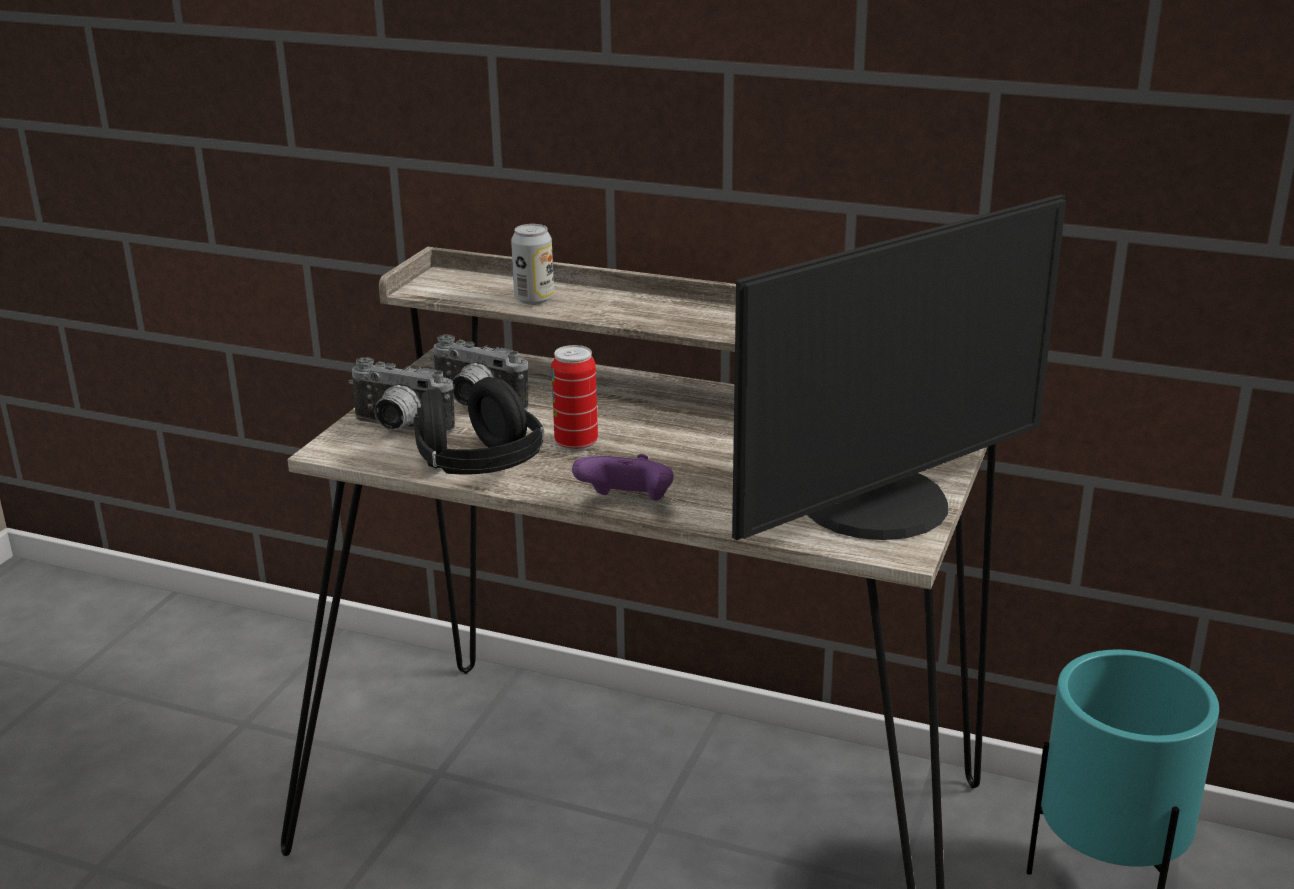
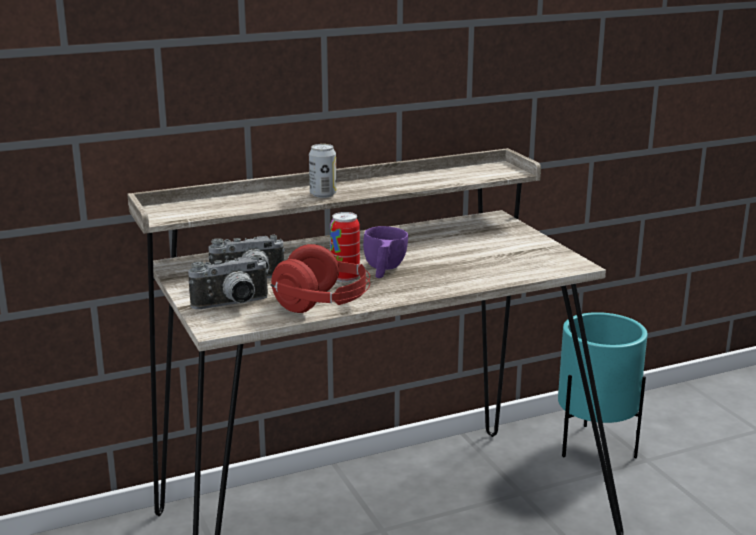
camera: 45 degrees left, 5 degrees down
black headphones [414,377,545,475] -> red headphones [270,244,370,313]
can [511,224,554,305] -> can moved to [309,144,337,198]
purple game controller [572,454,674,500] -> none
monitor [732,194,1066,540] -> none
none -> purple cup [363,226,408,278]

